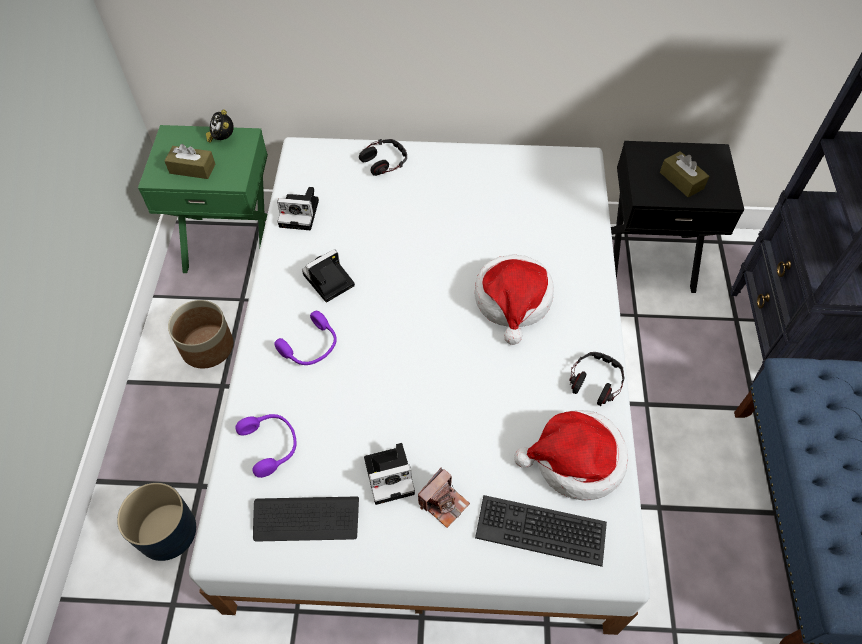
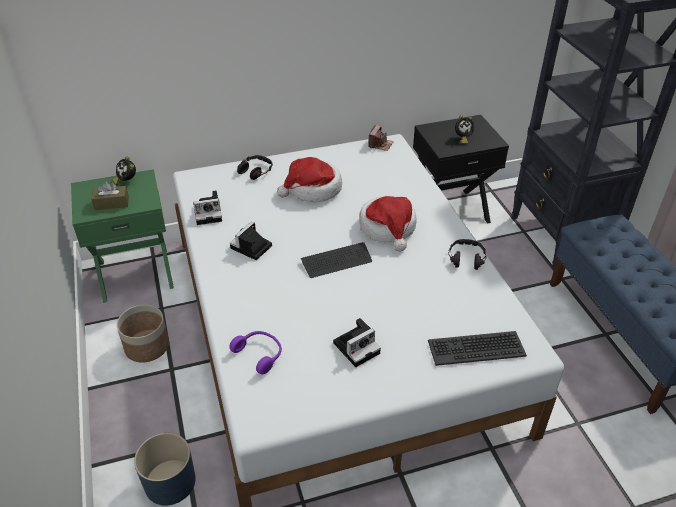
camera: 20 degrees left, 15 degrees down
keyboard [253,496,359,542] -> keyboard moved to [301,242,372,278]
purple headphones [274,311,337,365] -> none
camera [418,467,470,528] -> camera moved to [368,125,394,151]
hat [515,410,628,501] -> hat moved to [277,157,342,202]
brown tissue box [660,151,709,198] -> alarm clock [455,115,474,144]

